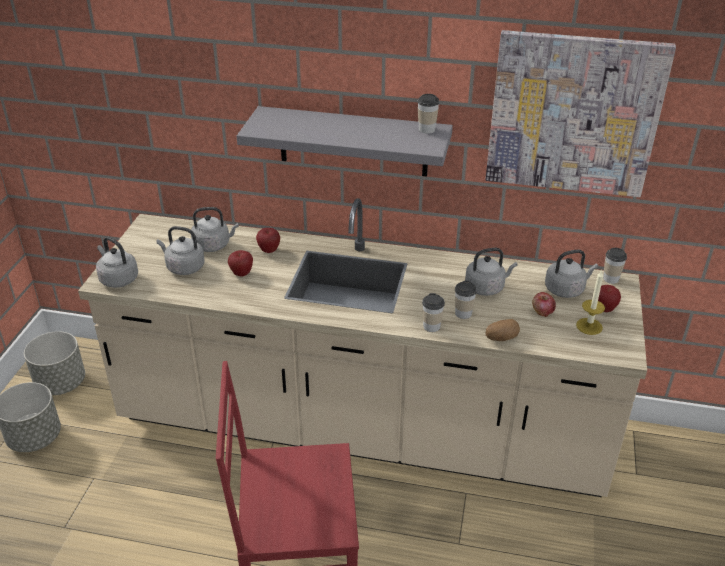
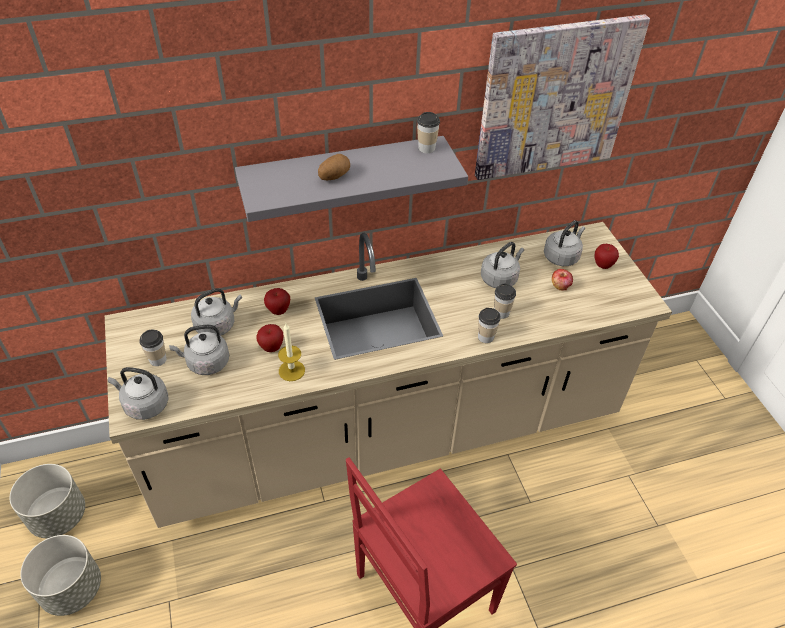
camera: 30 degrees left, 10 degrees up
potato [485,319,520,341] -> potato moved to [318,154,350,181]
candle [576,270,605,335] -> candle moved to [278,324,305,381]
cup [603,248,627,284] -> cup moved to [139,330,167,366]

